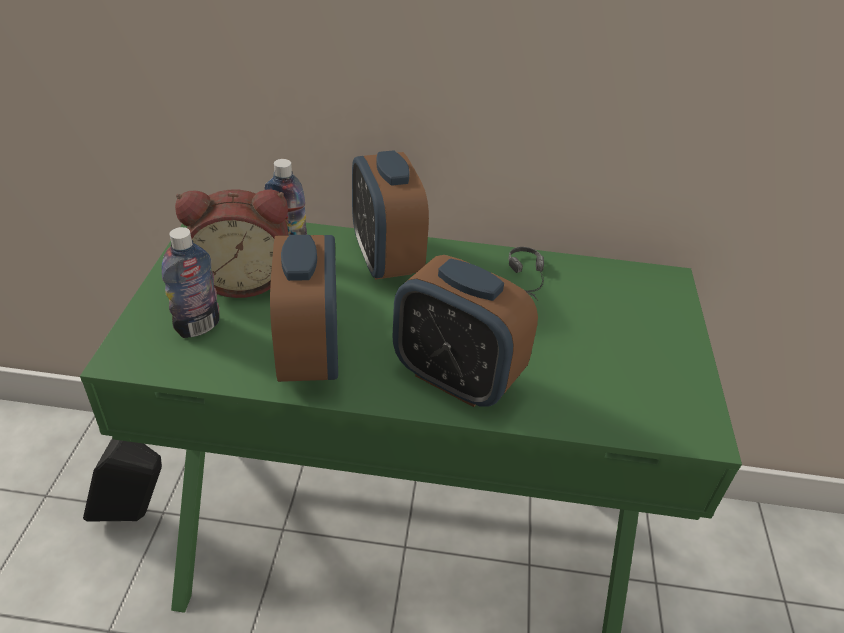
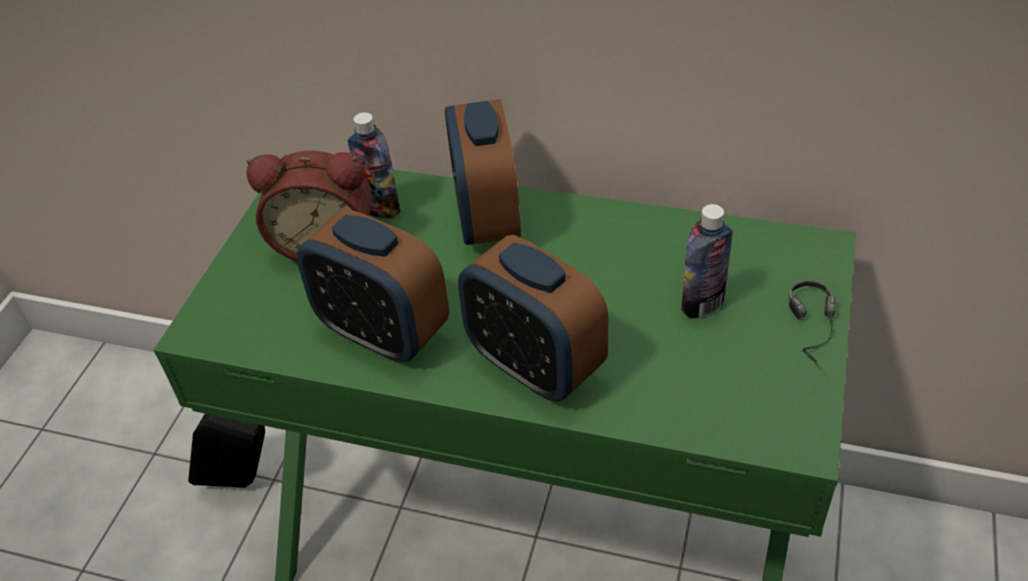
camera: 15 degrees right, 5 degrees up
bottle [162,227,219,338] -> bottle moved to [681,204,733,318]
alarm clock [270,235,338,382] -> alarm clock turned 120 degrees clockwise [296,209,449,363]
headphones [508,247,544,300] -> headphones moved to [789,281,836,369]

